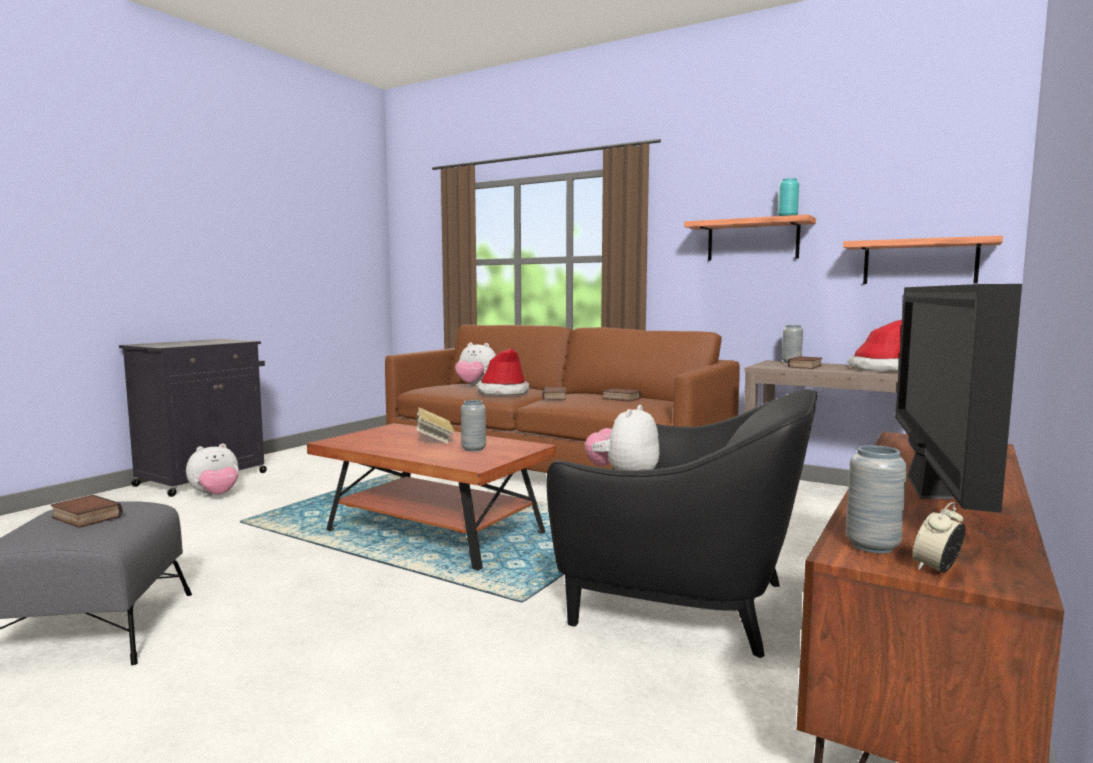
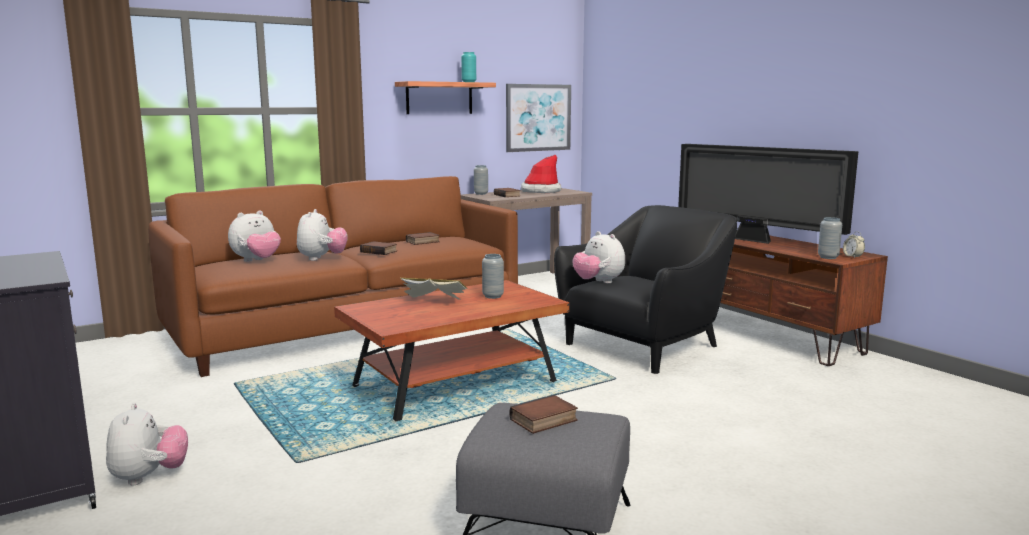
camera: 65 degrees left, 5 degrees up
hat [477,348,529,395] -> plush toy [297,209,347,261]
shelf [843,235,1003,284] -> picture [506,84,571,152]

